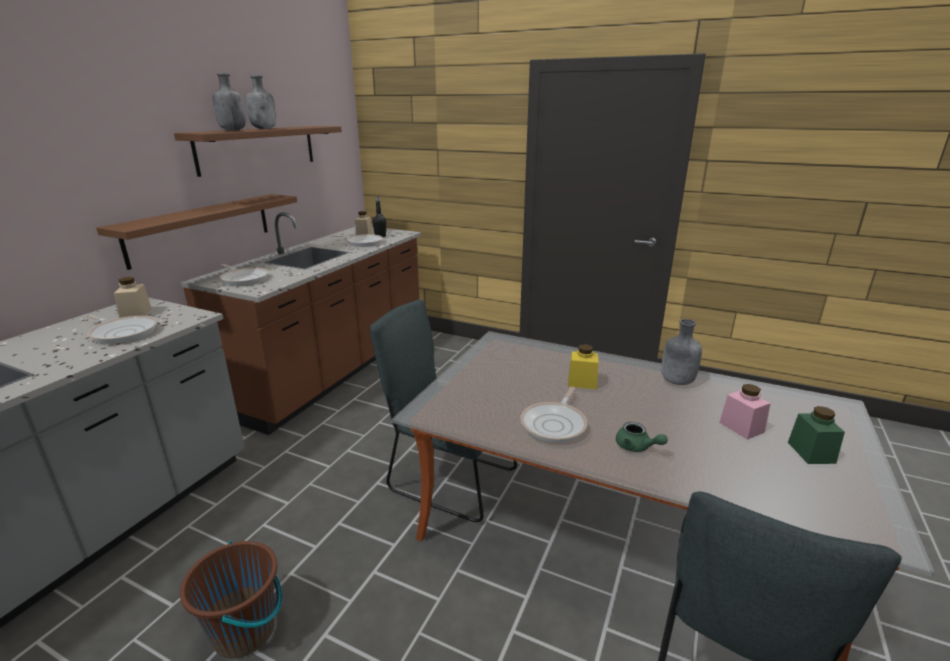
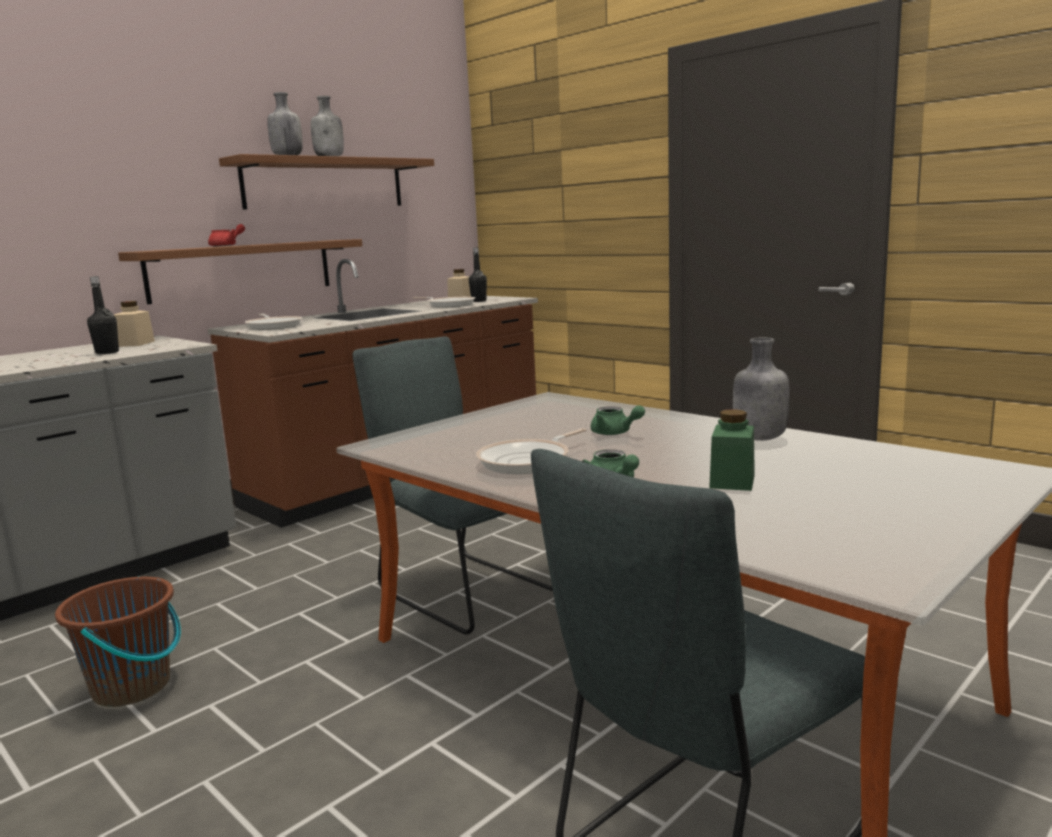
camera: 20 degrees right, 10 degrees down
frying pan [85,314,158,344] -> black bottle [87,276,119,354]
yellow jar [568,344,598,389] -> green teapot [591,405,645,435]
pink jar [719,384,771,440] -> none
green jar [788,406,845,464] -> green jar moved to [709,409,755,491]
none -> red teapot [208,224,245,247]

